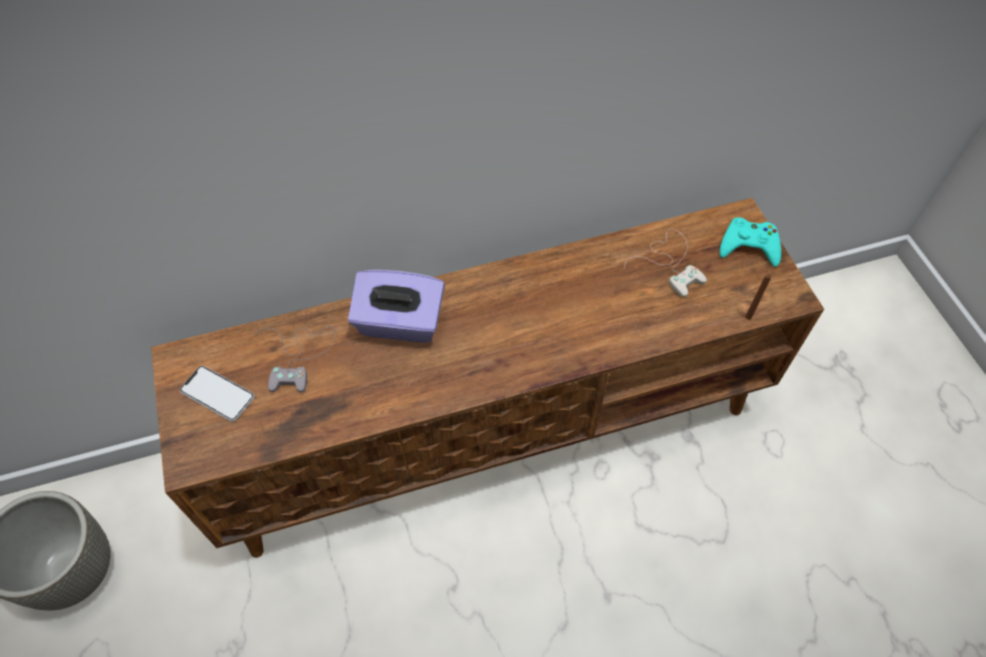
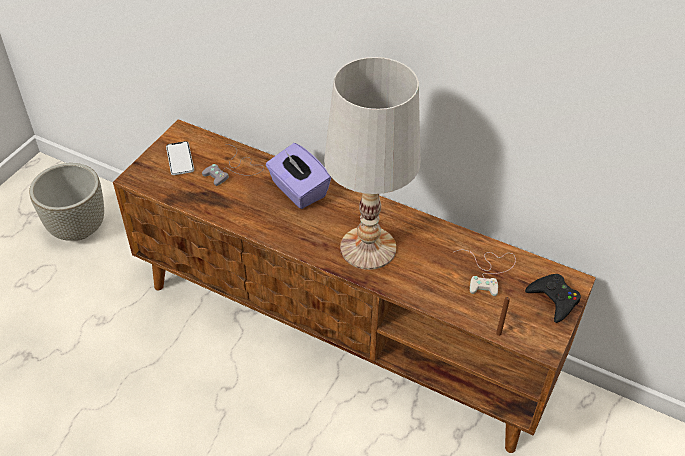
camera: 45 degrees right, 10 degrees down
turquoise game controller [720,218,781,267] -> black game controller [525,274,581,323]
none -> white table lamp [324,57,420,270]

